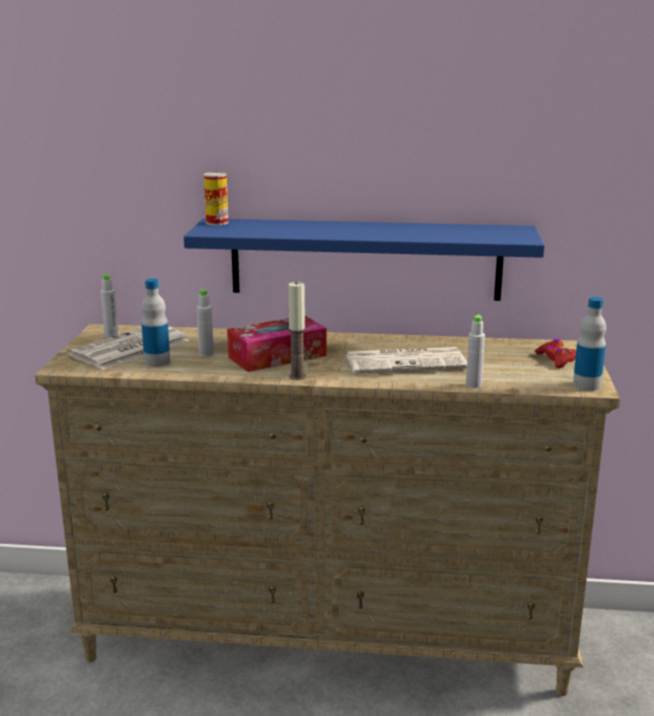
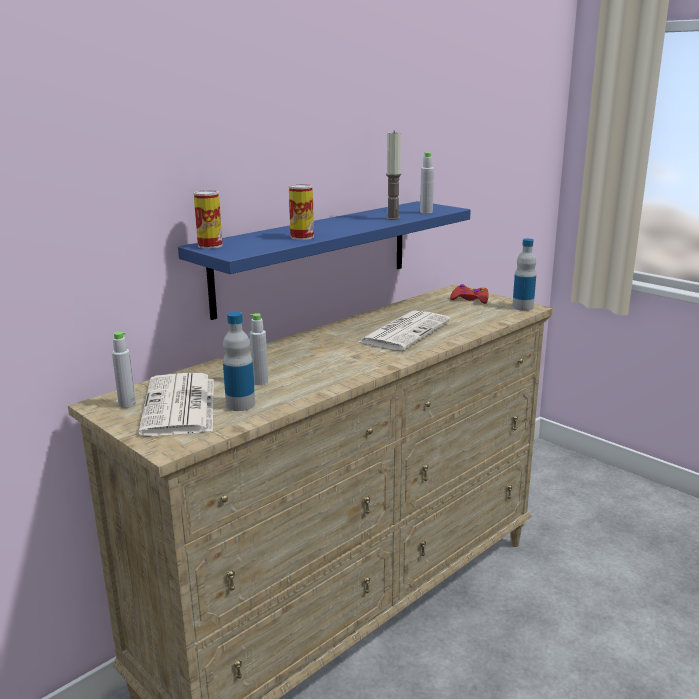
camera: 50 degrees left, 0 degrees up
tissue box [227,316,327,372] -> none
candle [288,282,306,380] -> candle moved to [386,132,401,220]
grey bottle [466,315,485,388] -> grey bottle moved to [420,152,434,214]
none -> can [289,184,314,240]

